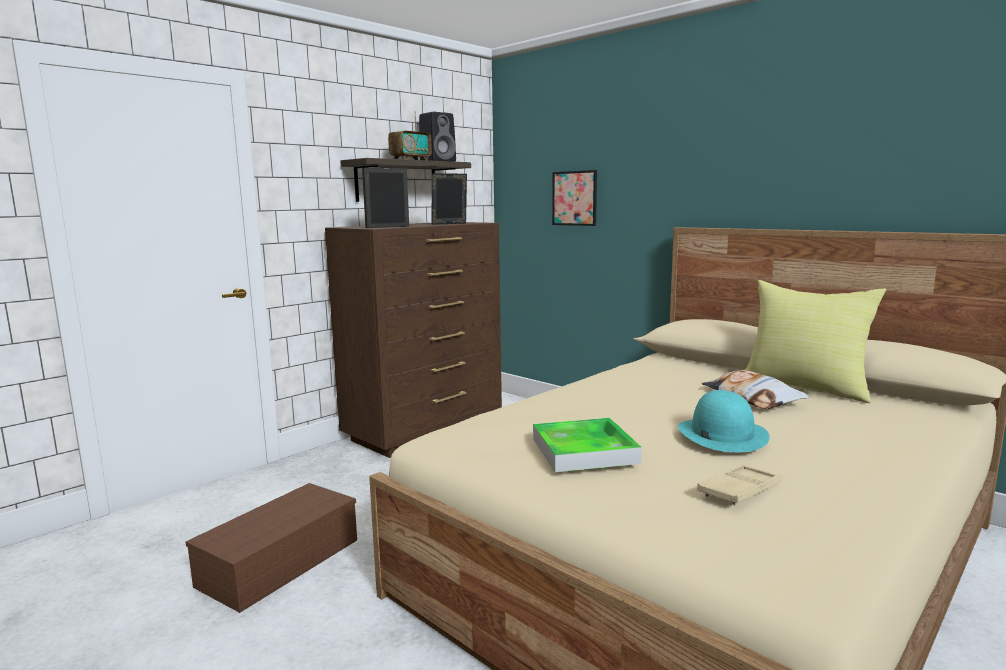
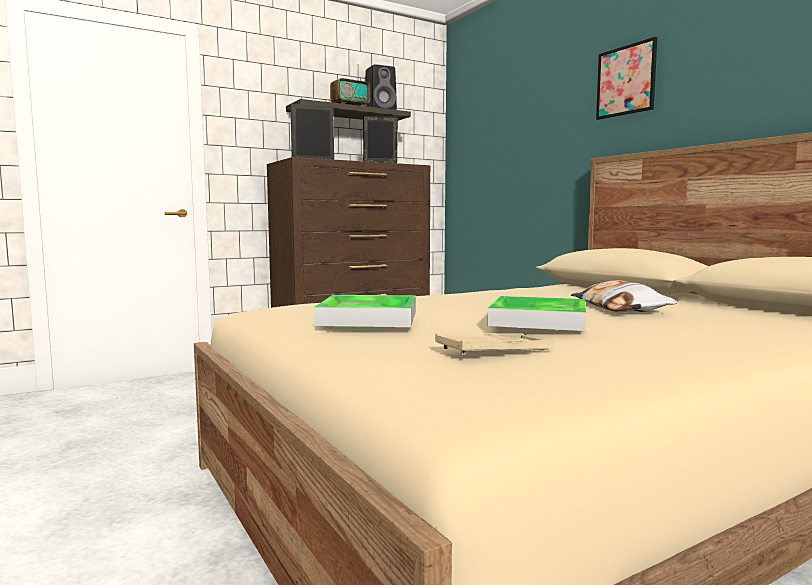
camera: 15 degrees right, 5 degrees down
brown storage box [186,483,357,613] -> none
picture [552,170,597,226] -> picture moved to [596,37,657,120]
turquoise hat [678,390,770,452] -> tray [487,296,586,331]
yellow pillow [745,280,886,403] -> none

